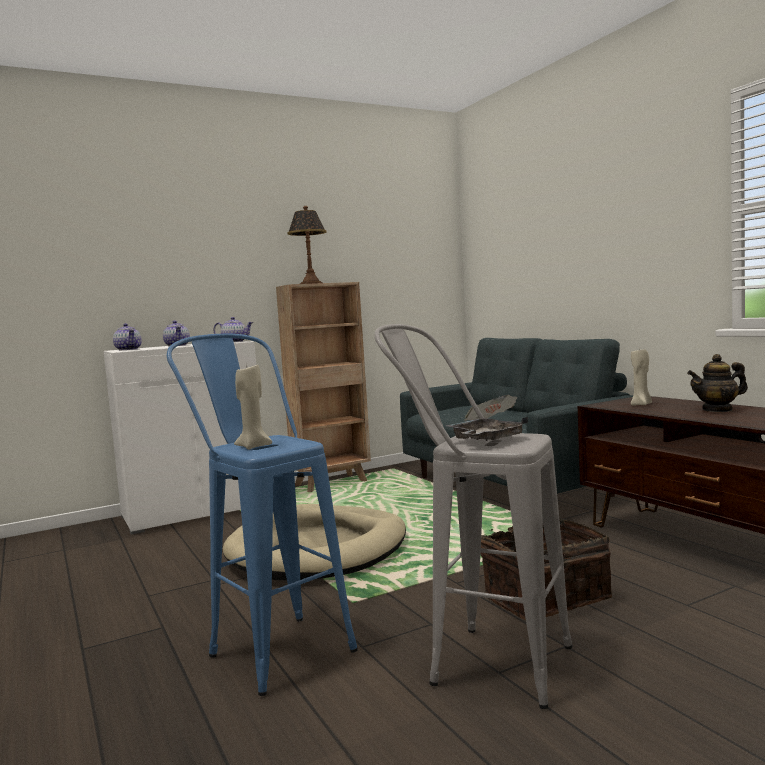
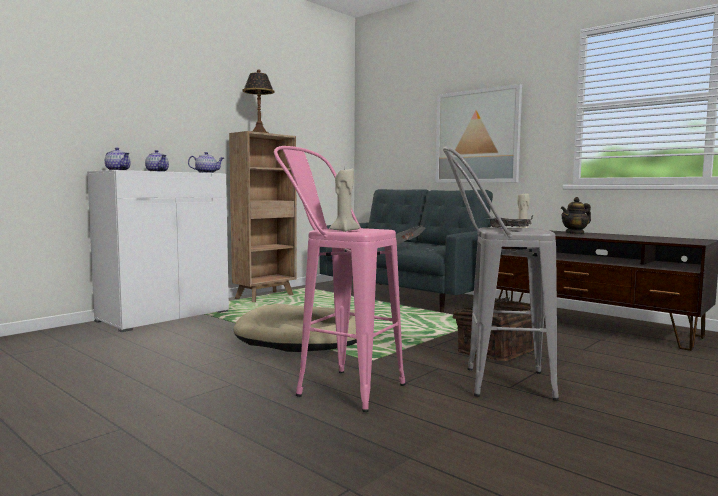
camera: 20 degrees left, 0 degrees up
blue stool [167,334,358,696] -> pink stool [274,146,406,412]
none -> picture [435,84,522,183]

